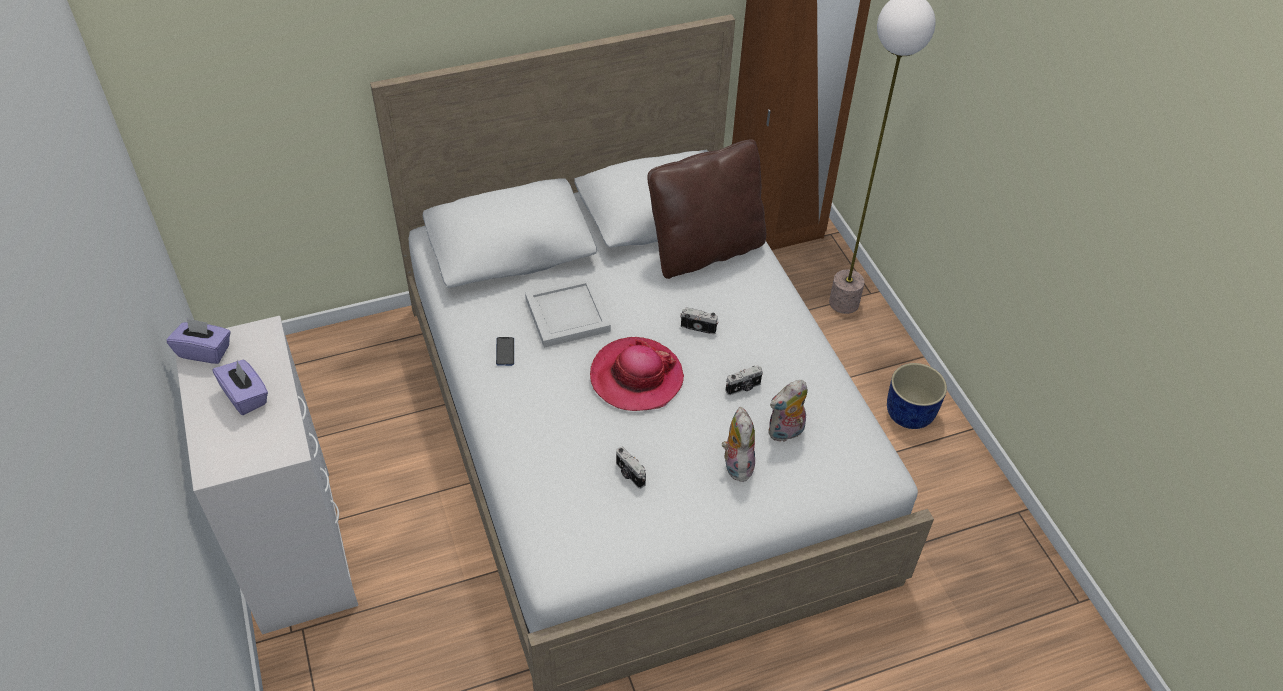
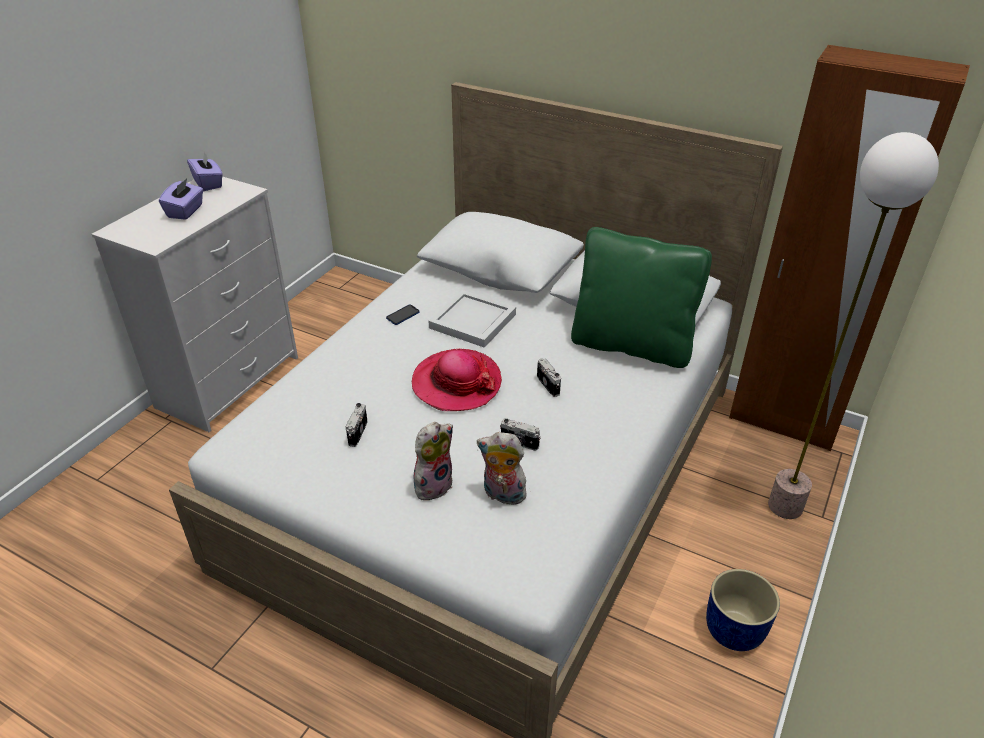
camera: 50 degrees right, 10 degrees down
brown pillow [647,140,766,279] -> green pillow [571,227,712,368]

